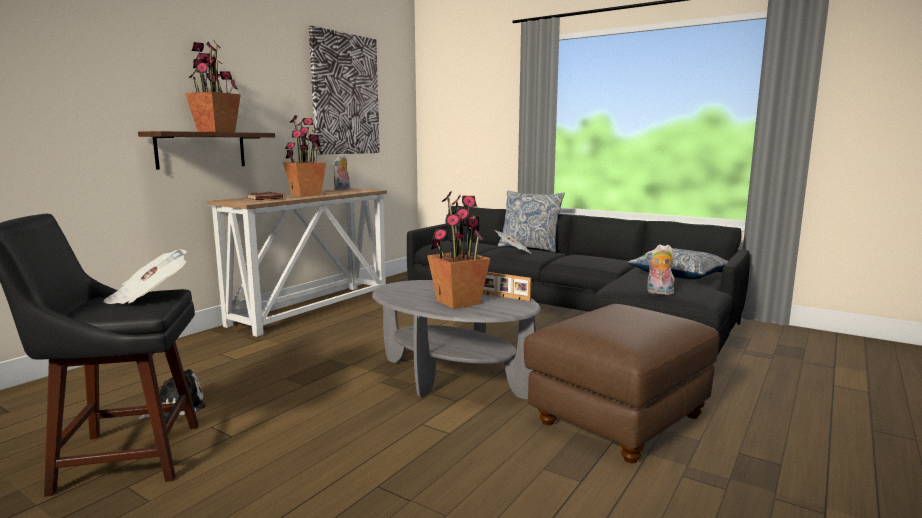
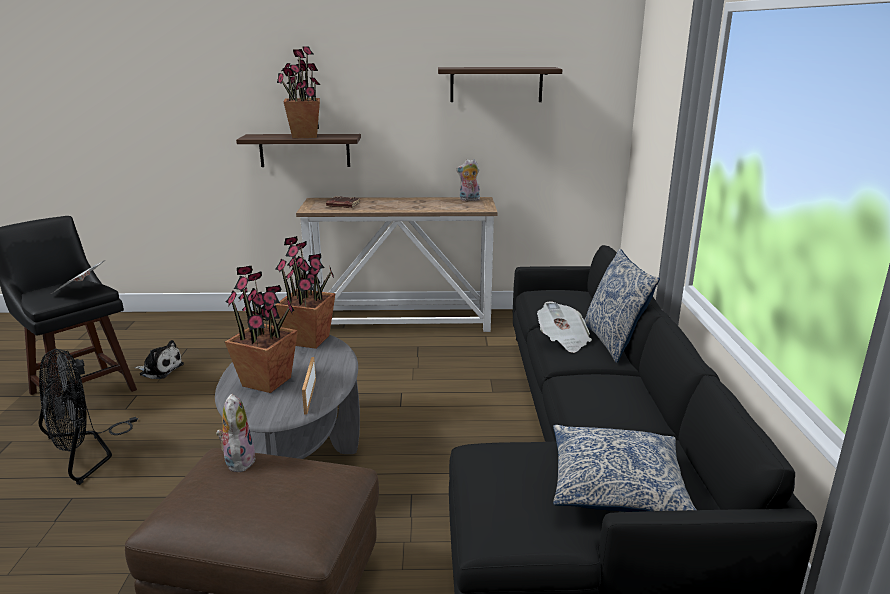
camera: 55 degrees right, 10 degrees up
potted plant [283,115,326,197] -> potted plant moved to [275,236,336,349]
picture [309,26,380,154] -> shelf [438,67,563,102]
plush toy [645,244,675,295] -> plush toy moved to [216,393,256,472]
none -> black fan [38,349,138,485]

